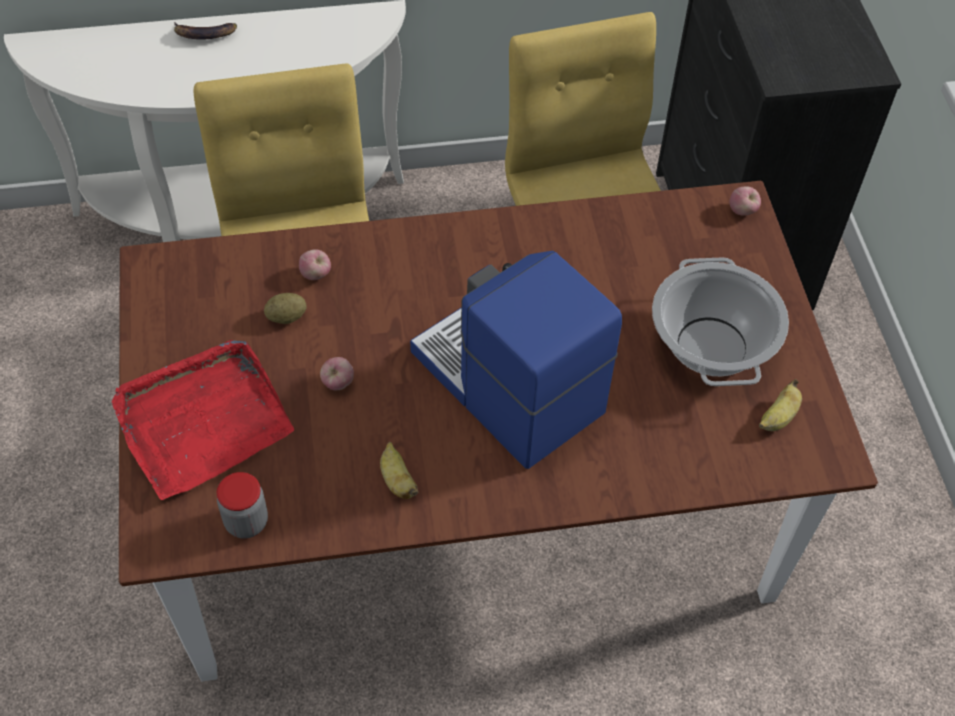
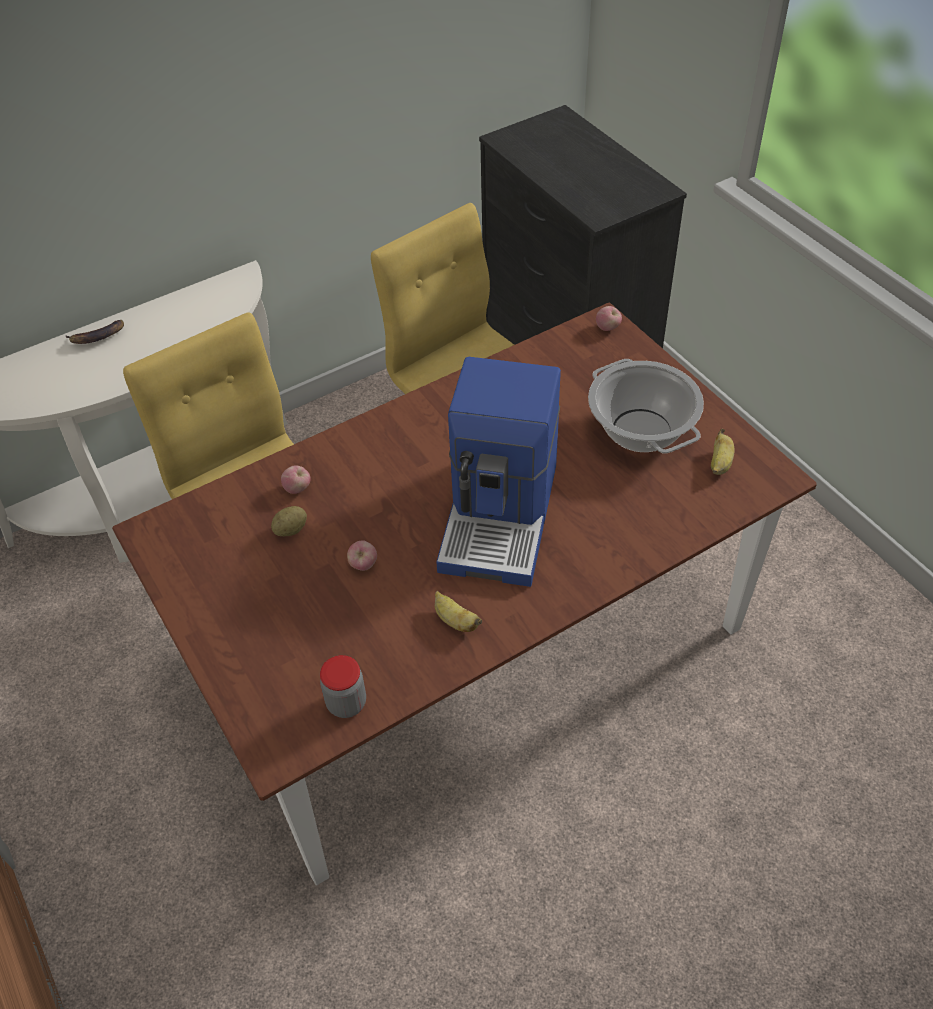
camera: 20 degrees left, 5 degrees down
red tray [112,340,294,500] -> none
coffee machine [410,251,622,469] -> coffee machine turned 105 degrees counterclockwise [436,357,561,587]

